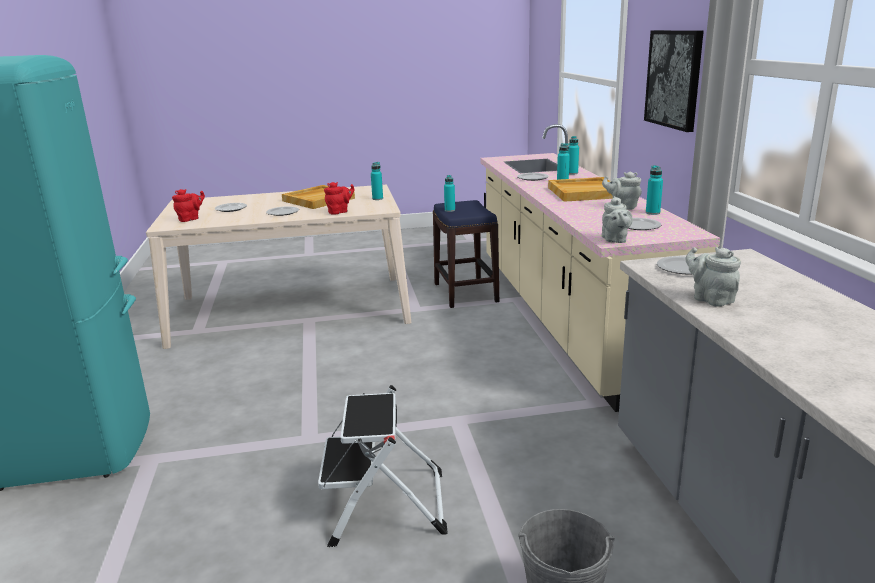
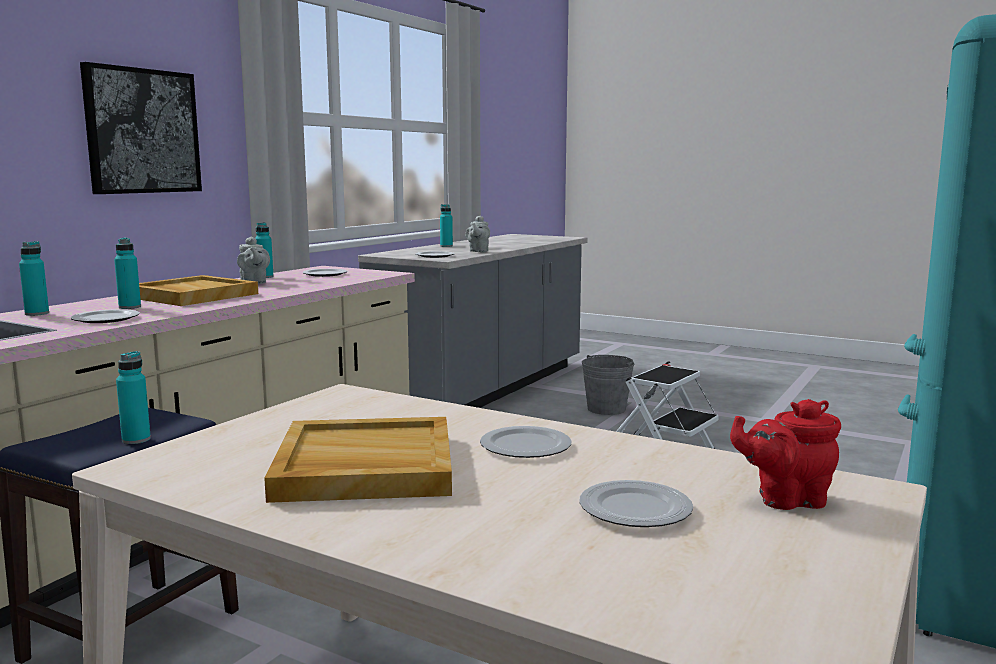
camera: 140 degrees left, 10 degrees down
red teapot [324,182,354,215] -> none
turquoise bottle [371,162,383,200] -> turquoise bottle moved to [440,204,453,247]
grey teapot [602,196,633,243] -> none

